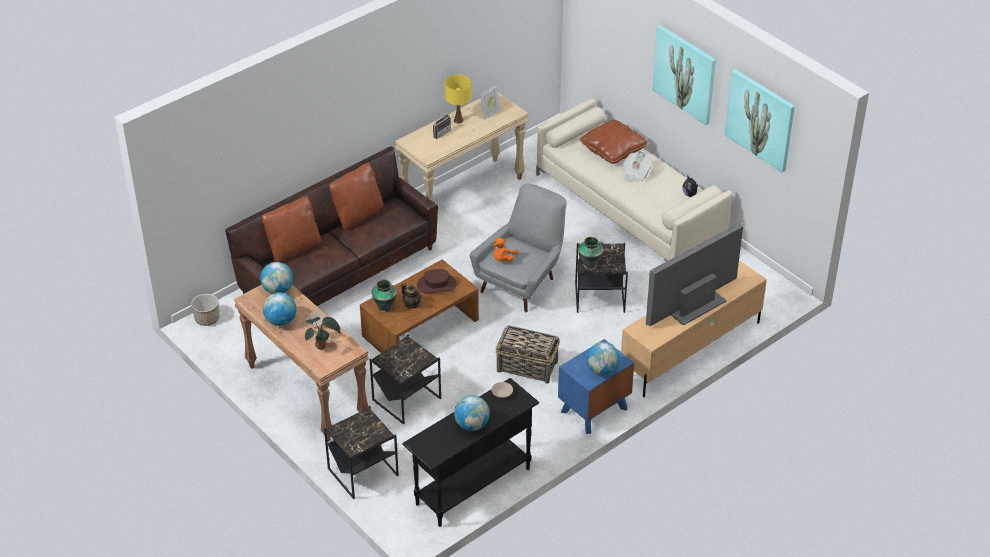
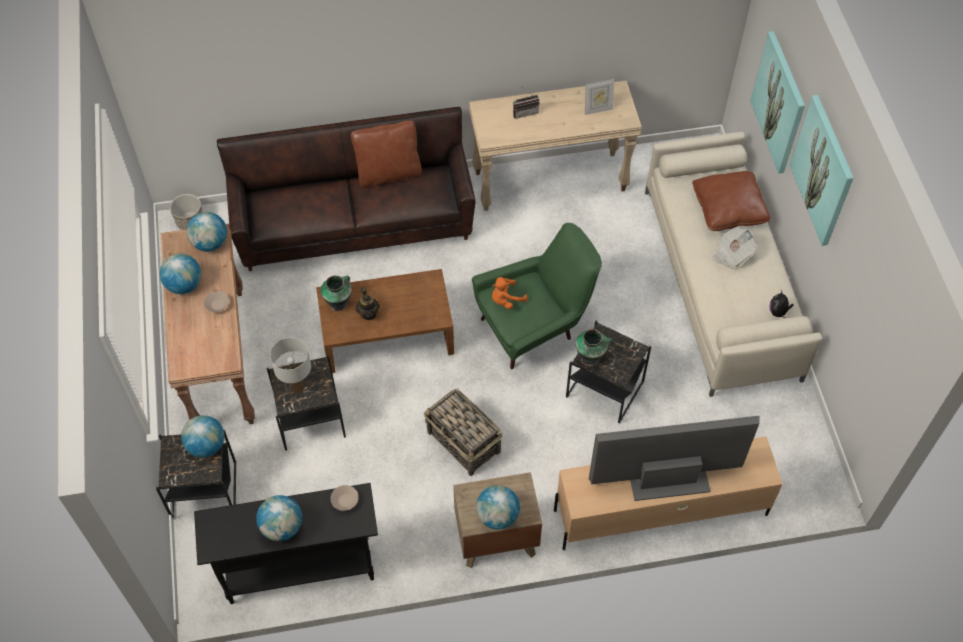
camera: 30 degrees right, 15 degrees up
brown pillow [262,196,321,262] -> none
potted plant [305,317,341,350] -> none
brown hat [417,269,457,293] -> none
yellow table lamp [445,75,472,124] -> none
grey armchair [469,184,567,312] -> green armchair [472,223,602,369]
blue nightstand [558,339,634,434] -> brown nightstand [453,472,542,568]
picture [725,69,795,173] -> picture moved to [750,31,805,173]
none -> globe [181,415,224,458]
none -> white table lamp [270,338,311,393]

